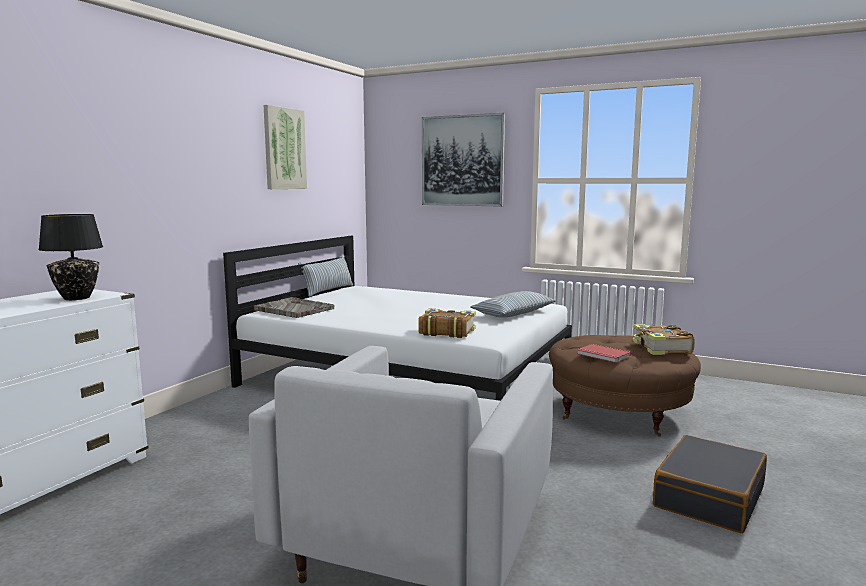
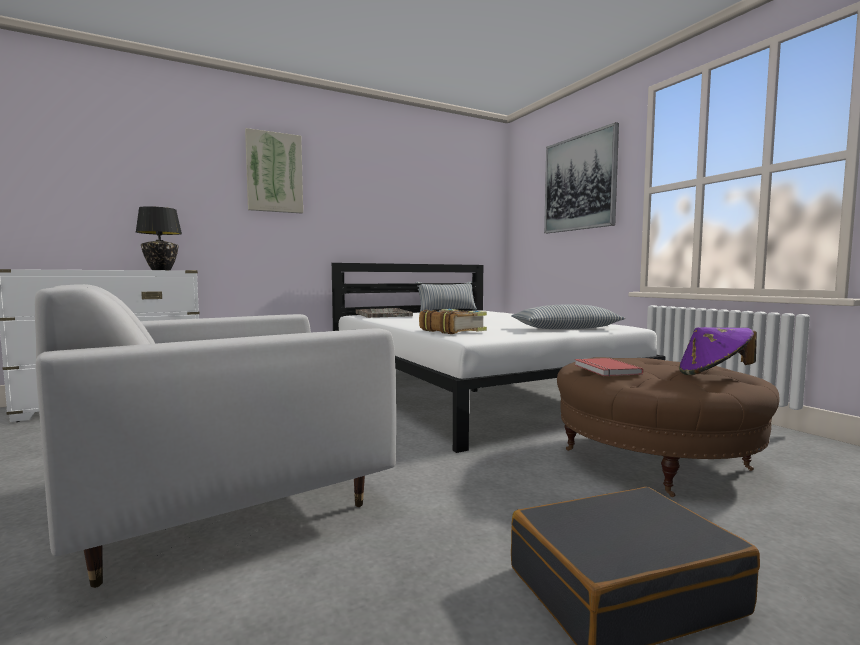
camera: 35 degrees right, 5 degrees down
picture [264,105,307,189] -> picture moved to [245,128,303,214]
book [633,324,695,355] -> purple hat [679,327,757,375]

